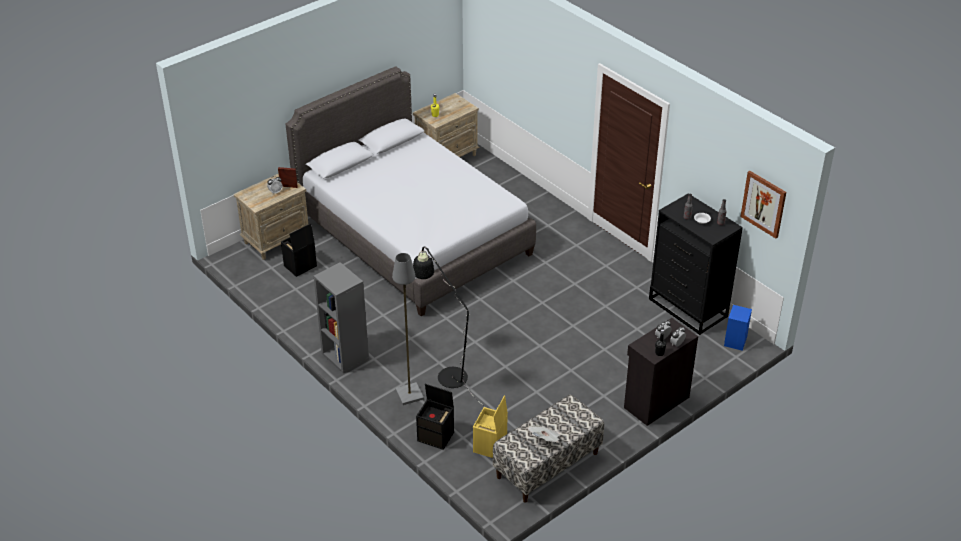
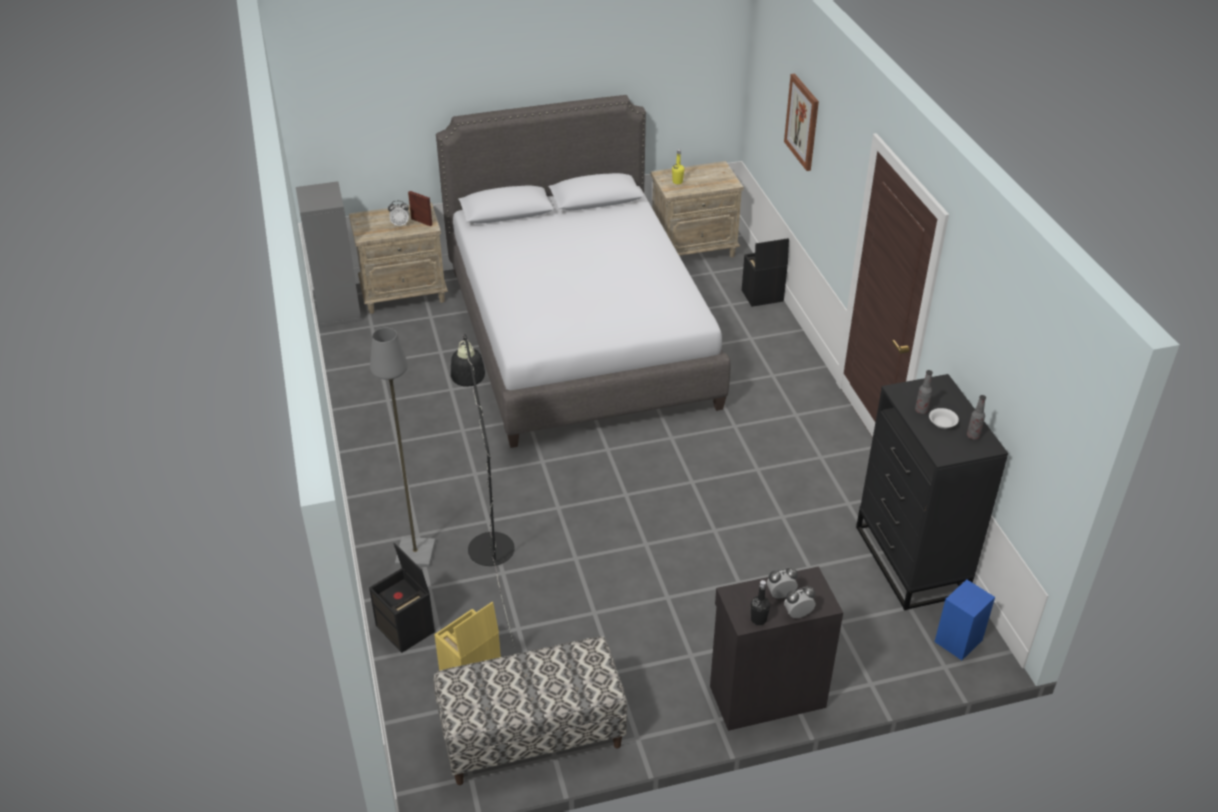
camera: 25 degrees right, 0 degrees up
black storage box [281,223,317,277] -> black storage box moved to [742,238,789,307]
grey bookcase [313,262,369,374] -> grey bookcase moved to [296,181,361,327]
newspaper [528,425,561,442] -> none
picture [740,171,786,238] -> picture moved to [784,74,819,171]

